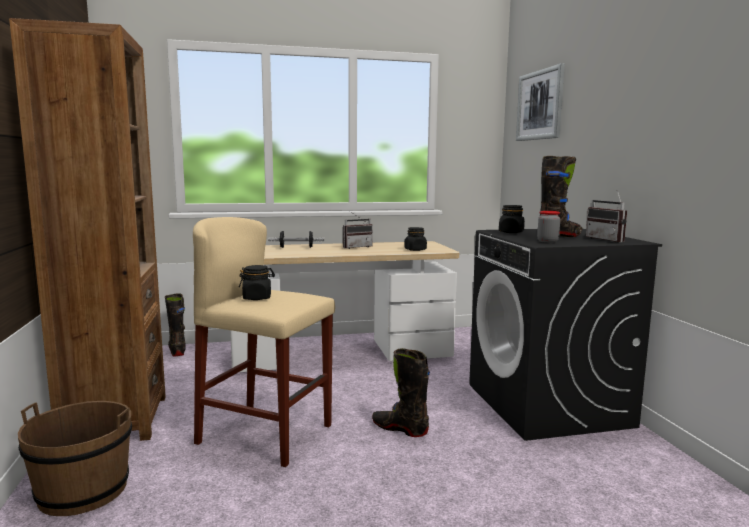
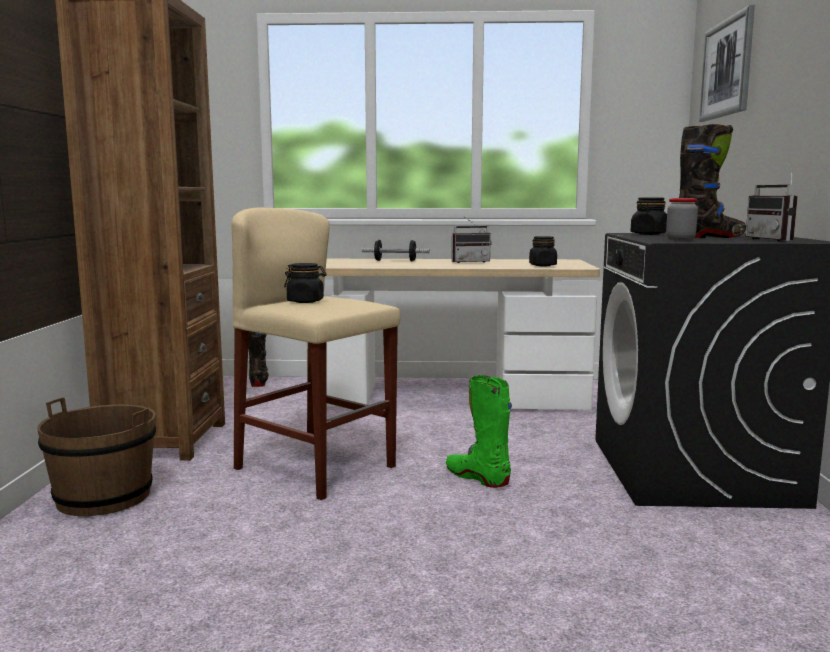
camera: 15 degrees right, 0 degrees up
black boot [372,348,430,437] -> green boot [446,375,512,488]

